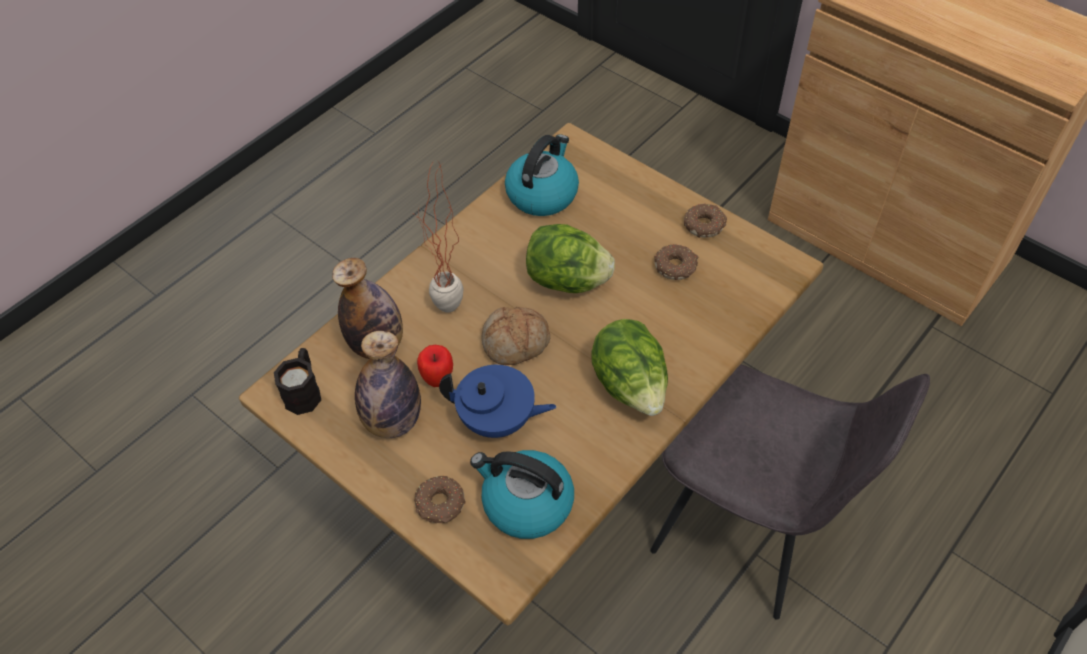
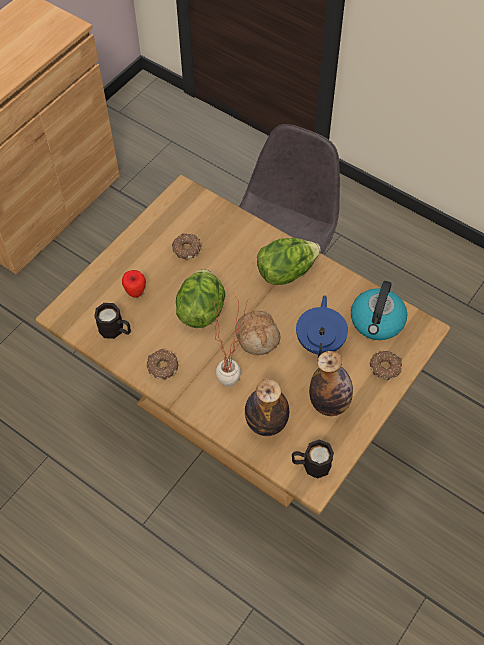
camera: 95 degrees left, 5 degrees up
apple [417,345,453,387] -> apple moved to [122,270,146,298]
kettle [505,134,579,216] -> black mug [94,303,131,339]
donut [684,203,727,238] -> donut moved to [147,349,178,379]

